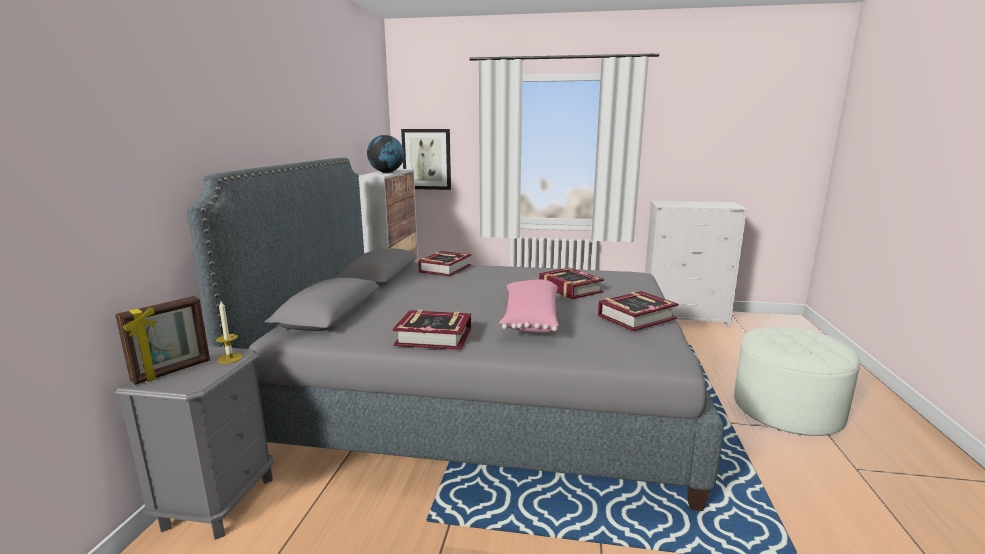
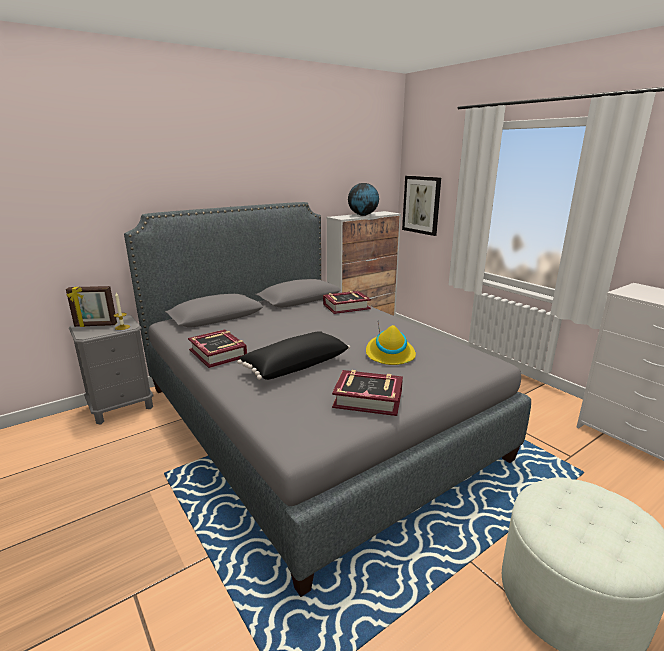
camera: 45 degrees right, 5 degrees up
pink pillow [499,279,559,333] -> black pillow [237,331,350,380]
book [539,268,604,299] -> yellow hat [366,323,416,365]

